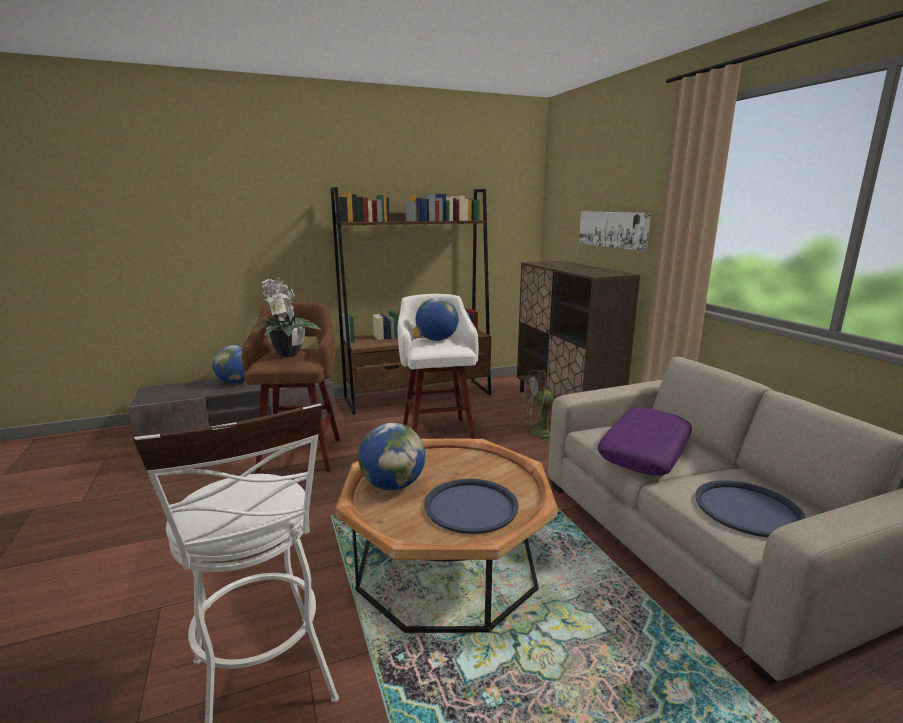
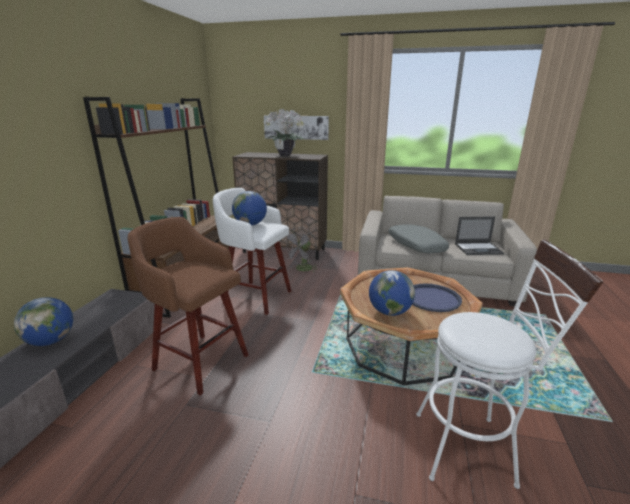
camera: 55 degrees left, 5 degrees up
potted plant [252,277,321,357] -> potted plant moved to [264,109,306,156]
purple pillow [598,407,692,475] -> grey pillow [388,224,449,254]
blue tray [695,480,806,538] -> laptop [455,216,504,255]

